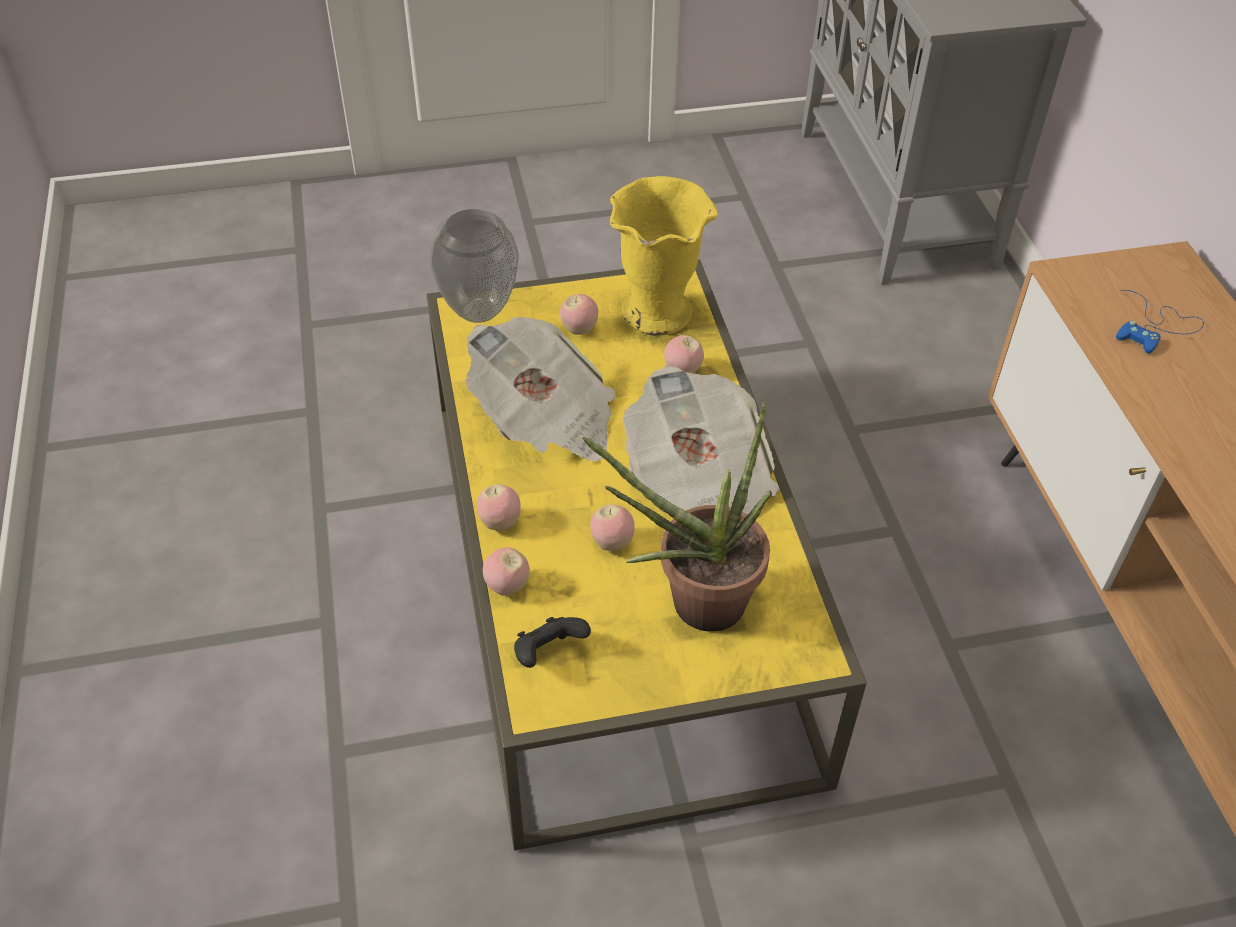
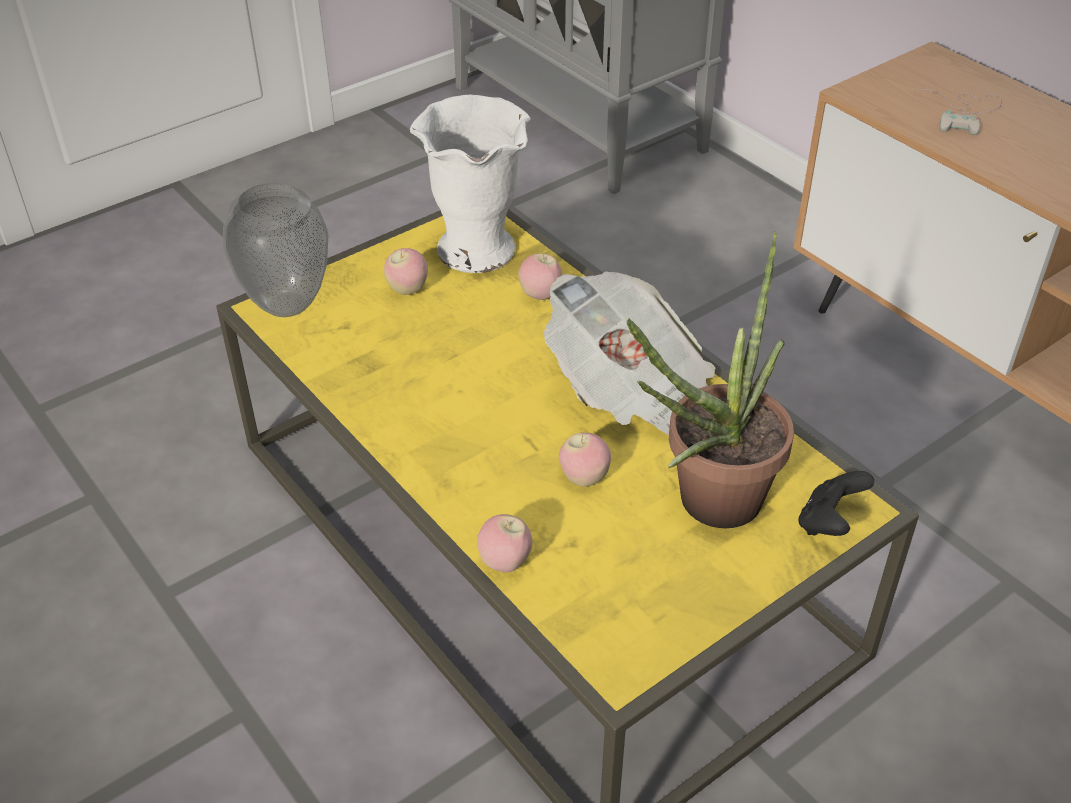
camera: 25 degrees left, 5 degrees down
newspaper [465,317,615,461] -> none
apple [477,484,521,530] -> none
black game controller [514,617,591,668] -> black game controller moved to [798,471,874,536]
yellow vase [610,176,718,336] -> white vase [410,94,531,273]
blue game controller [1116,290,1204,354] -> white game controller [914,89,1002,135]

